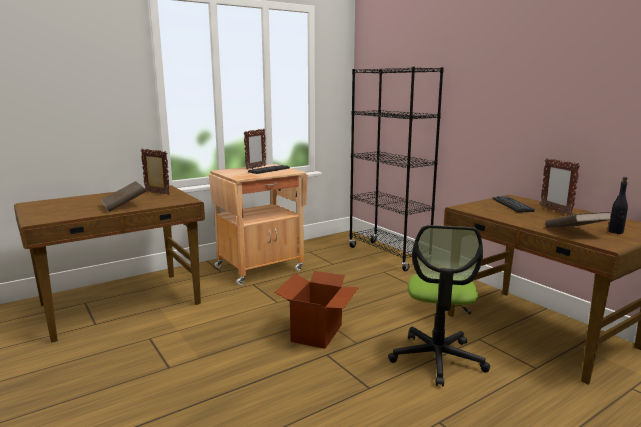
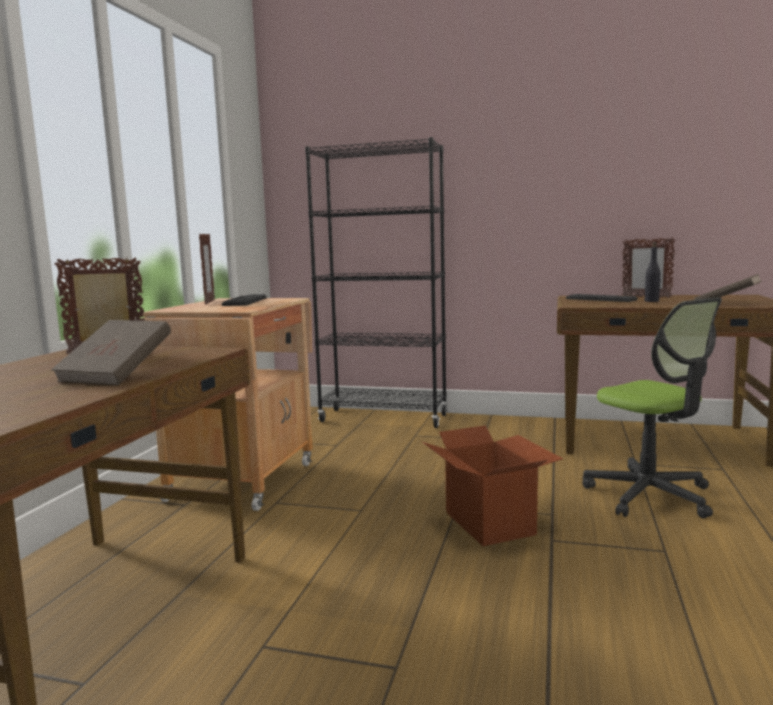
camera: 40 degrees left, 5 degrees down
black bottle [608,177,628,234] -> black bottle moved to [645,242,661,302]

